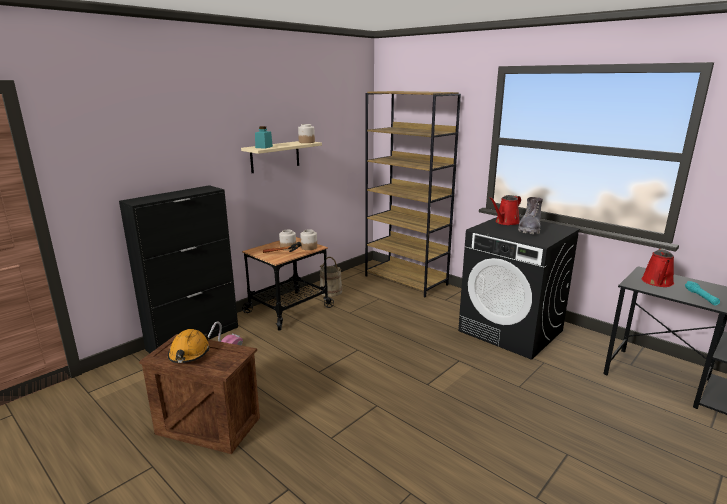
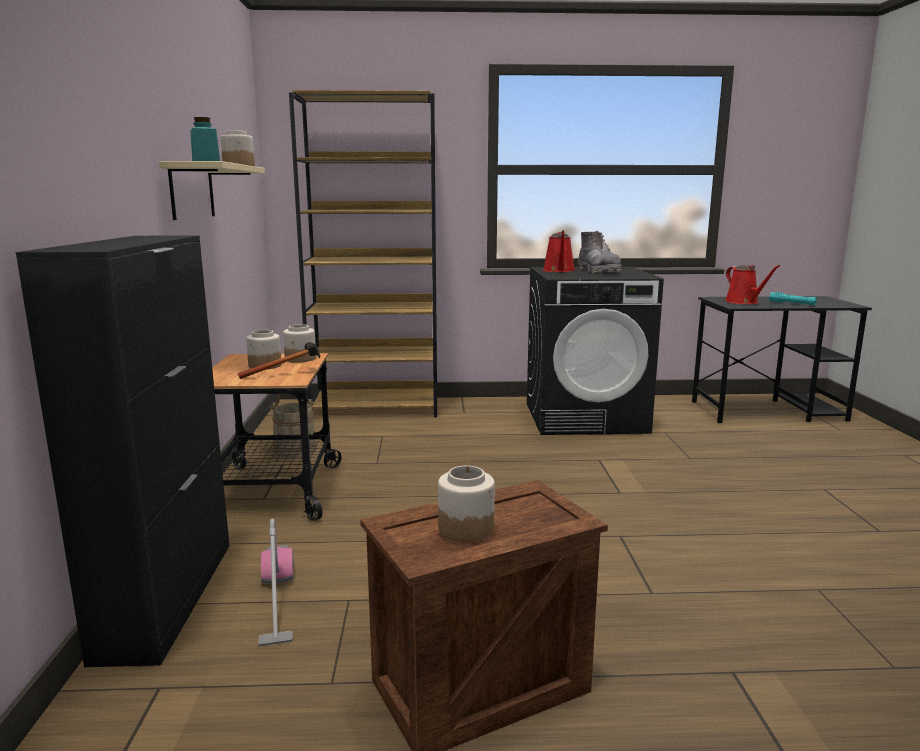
camera: 45 degrees left, 5 degrees down
orange hard hat [168,329,210,363] -> jar [438,466,495,542]

